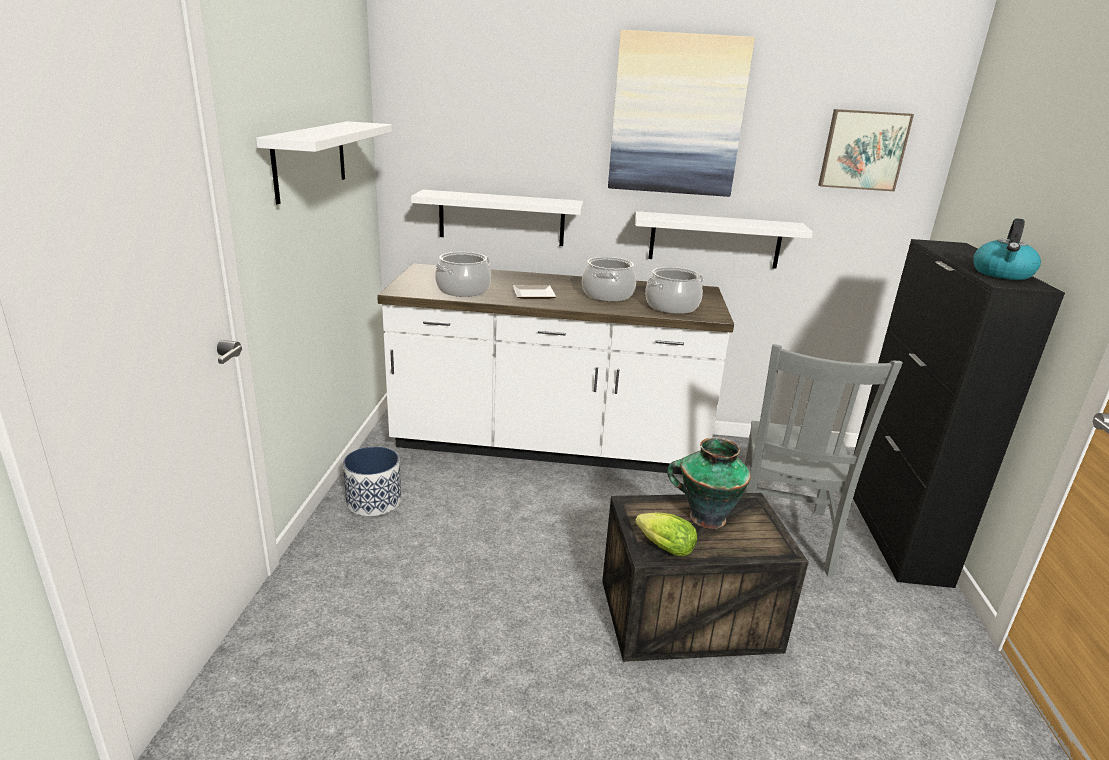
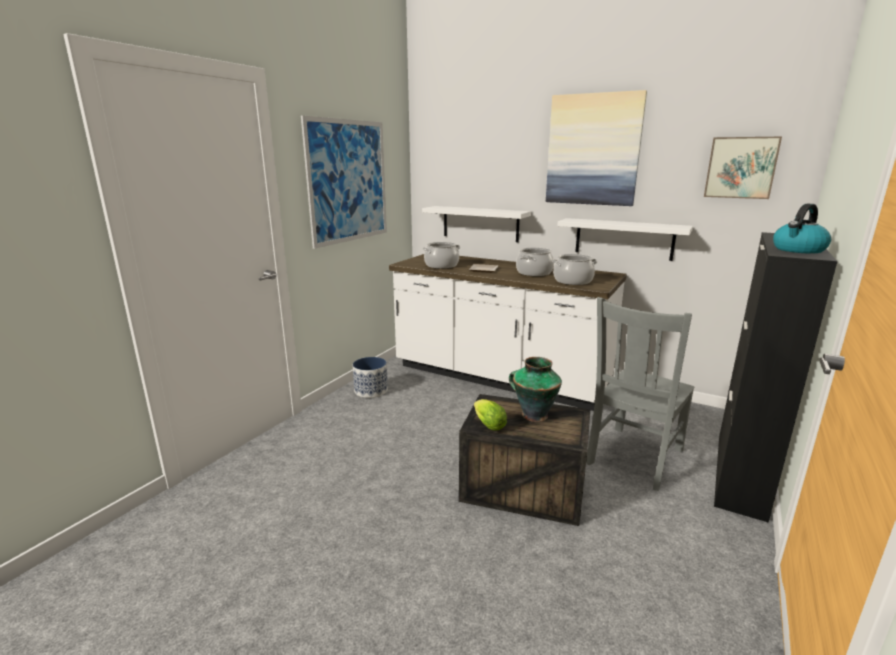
camera: 25 degrees right, 5 degrees down
white shelf [256,121,392,205] -> picture [301,115,387,249]

